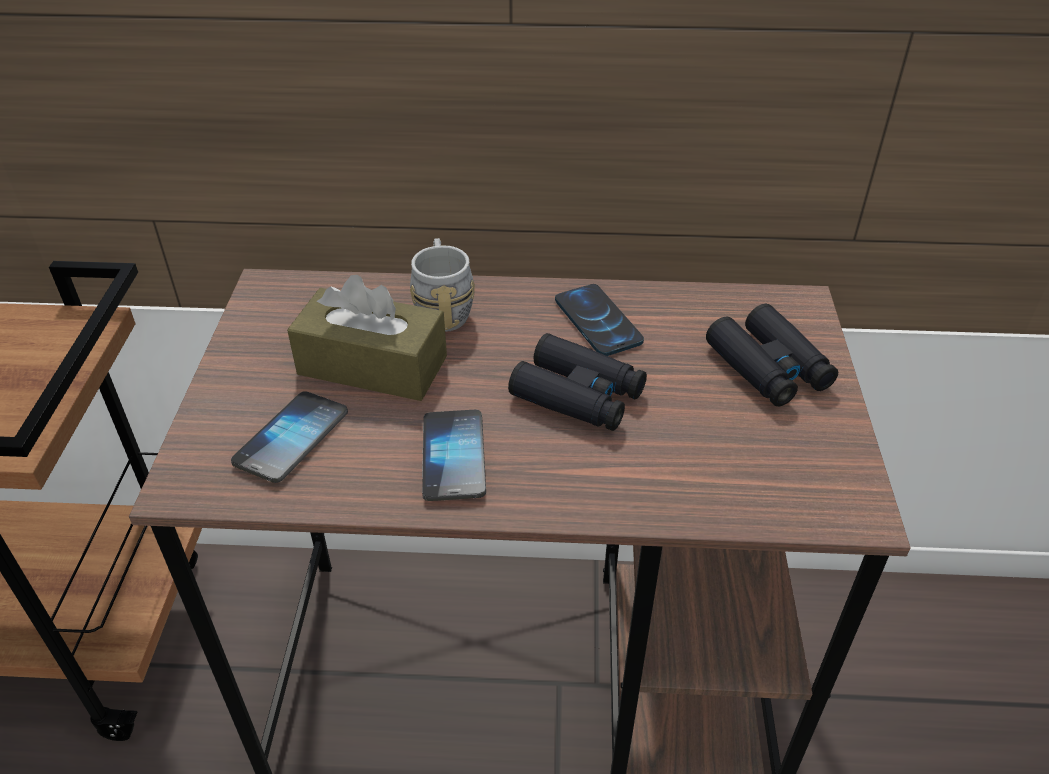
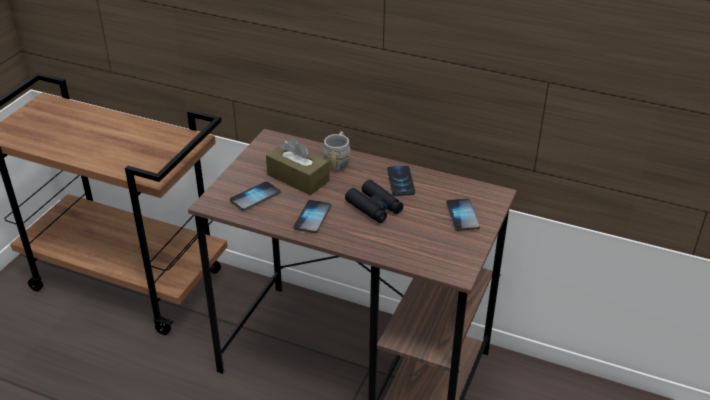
camera: 20 degrees right, 5 degrees down
black binoculars [706,304,838,406] -> phone [446,199,480,231]

